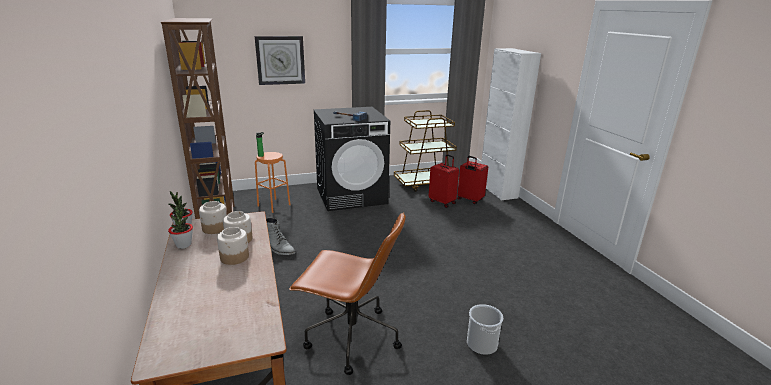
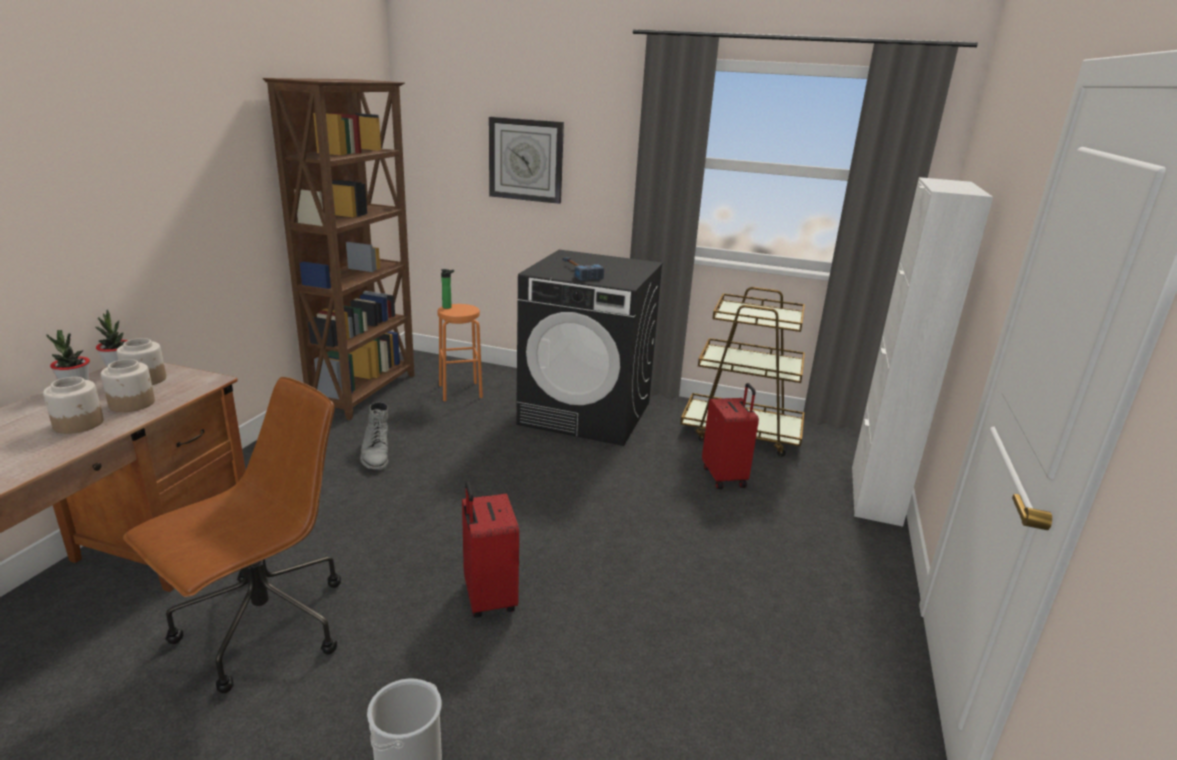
camera: 35 degrees right, 0 degrees up
brown office chair [289,212,406,375] -> brown office chair turned 105 degrees counterclockwise [123,377,341,693]
red suitcase [457,156,488,204] -> red suitcase moved to [462,482,519,618]

